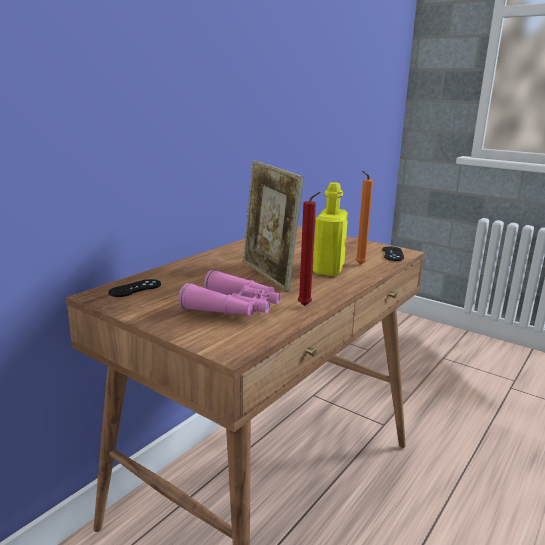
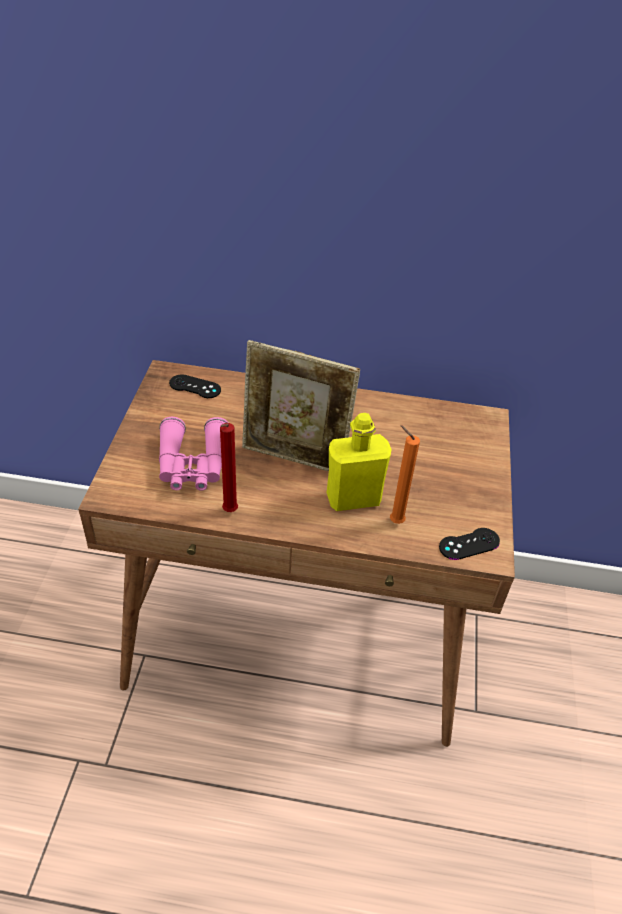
camera: 60 degrees right, 25 degrees up
picture frame [243,160,304,291] -> picture frame turned 105 degrees counterclockwise [242,340,360,472]

